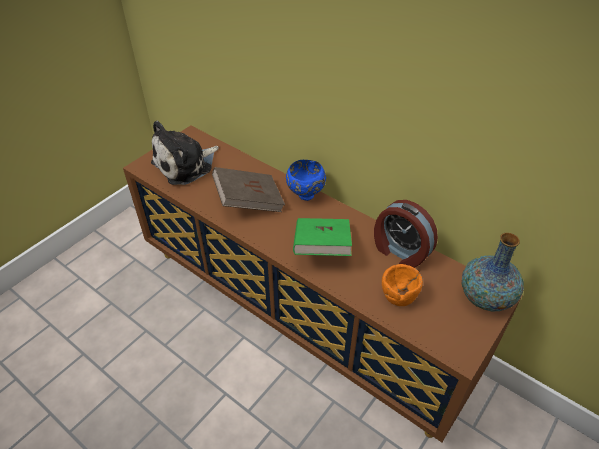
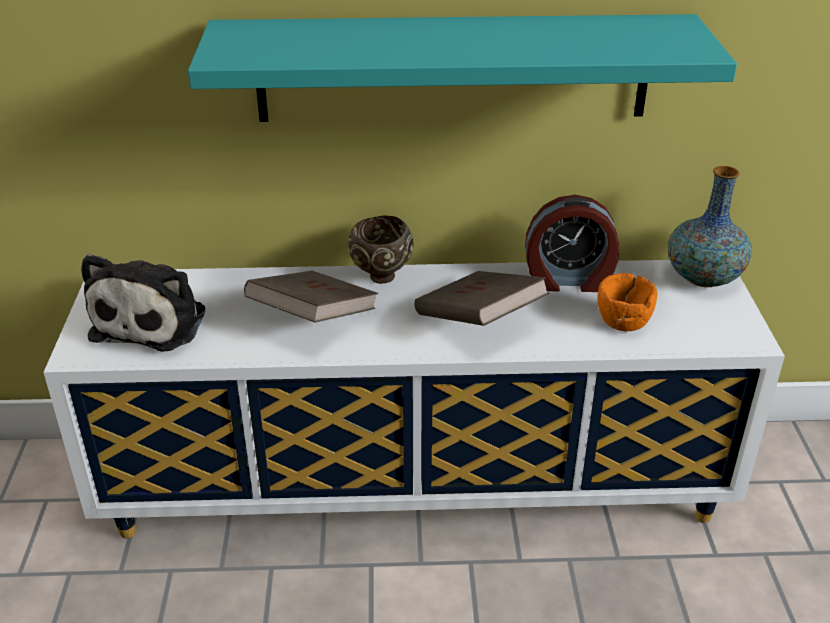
camera: 40 degrees left, 10 degrees down
brown tv stand [123,125,523,442] -> white tv stand [43,260,785,539]
blue bowl [286,160,326,201] -> brown bowl [348,215,414,284]
green book [293,218,352,256] -> brown book [415,271,549,326]
none -> turquoise shelf [188,14,737,122]

